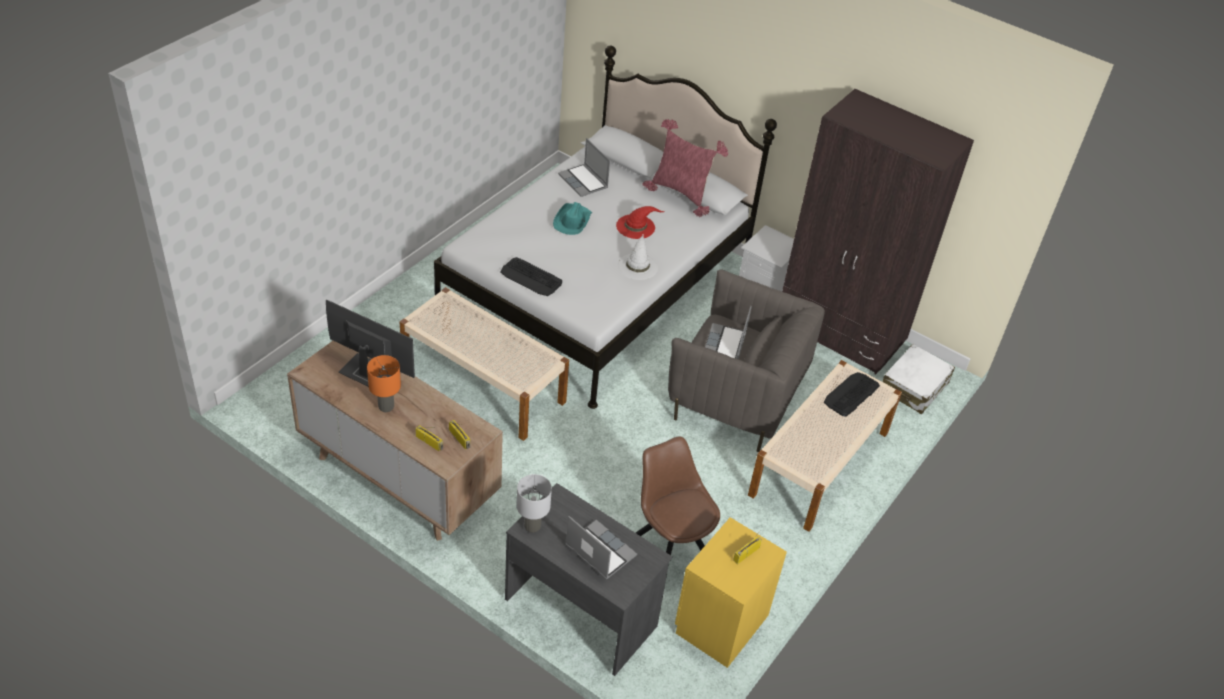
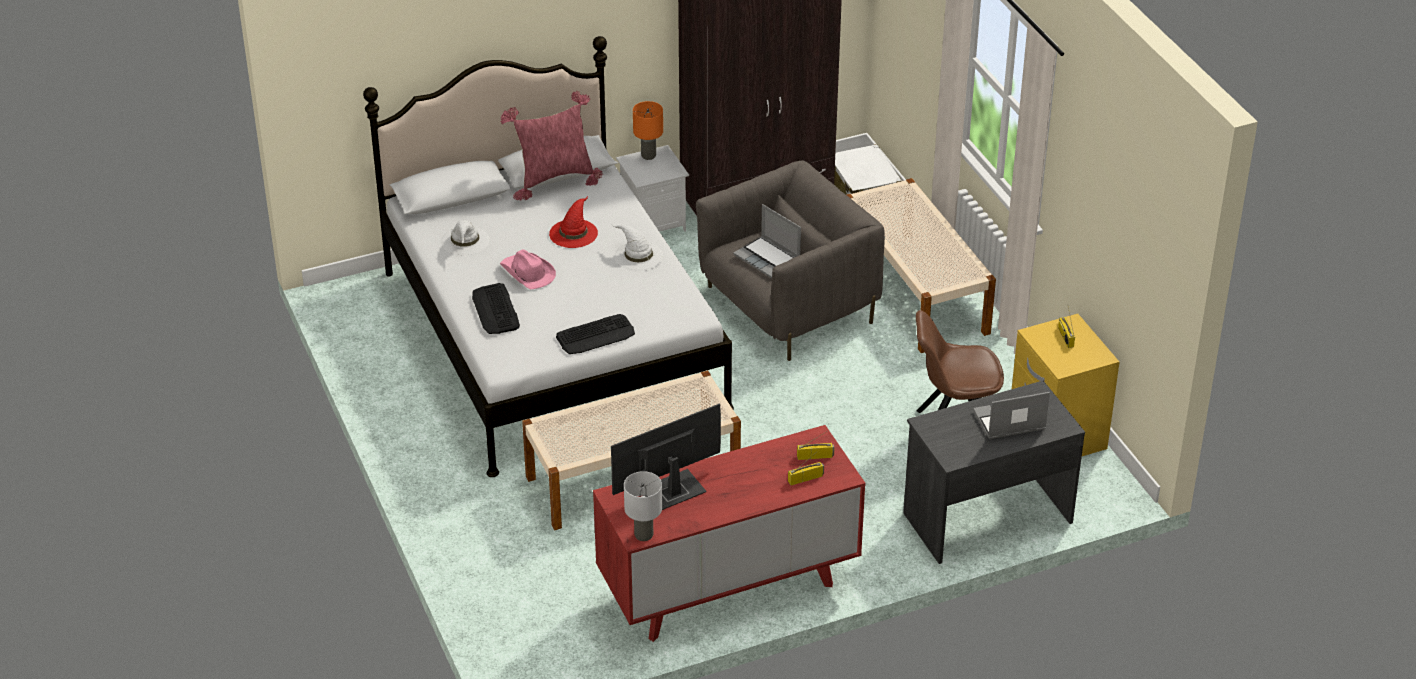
camera: 55 degrees left, 5 degrees down
green dresser [287,341,503,541] -> red dresser [593,425,865,642]
orange table lamp [367,355,401,412] -> orange table lamp moved to [633,101,663,160]
white table lamp [517,474,552,533] -> white table lamp moved to [624,471,662,541]
turquoise hat [553,202,592,235] -> pink hat [500,249,556,289]
laptop [558,138,610,197] -> white hat [441,220,490,255]
keyboard [824,372,880,417] -> keyboard moved to [472,283,520,334]

